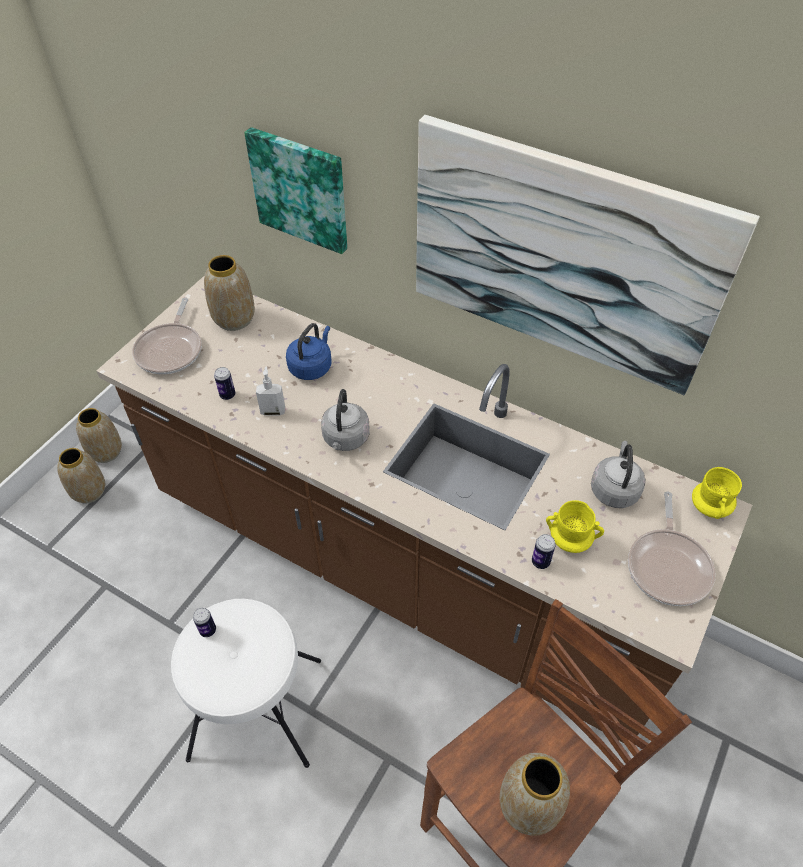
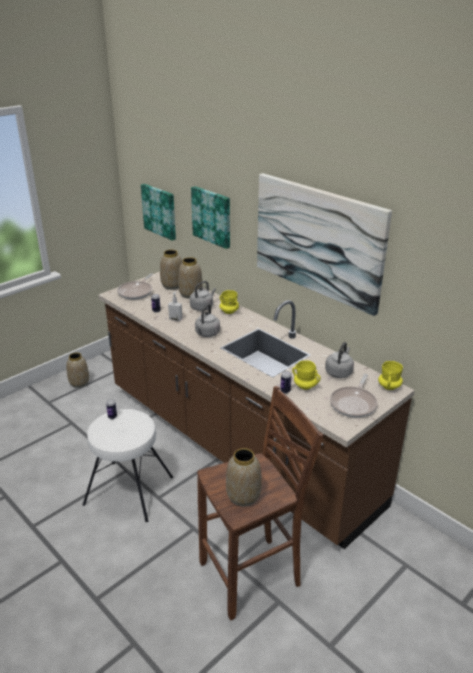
camera: 15 degrees right, 20 degrees down
vase [76,408,122,463] -> vase moved to [178,257,203,299]
blue kettle [286,323,332,380] -> grey kettle [190,281,216,311]
none -> picture [141,184,176,241]
none -> yellow mug [220,290,239,314]

